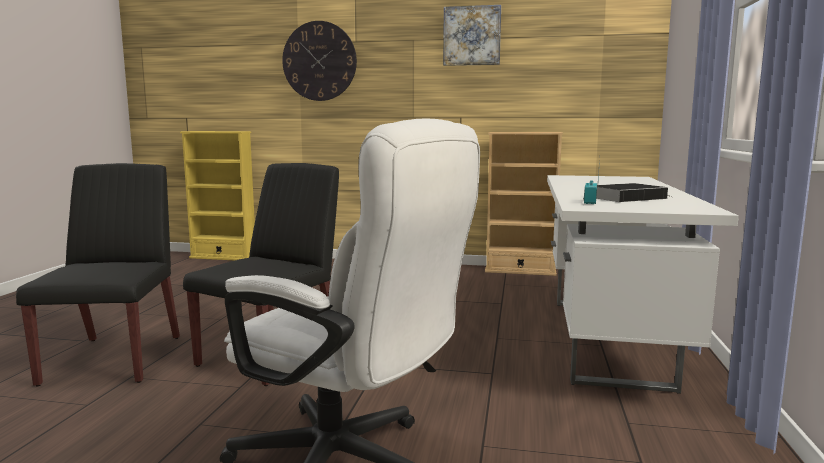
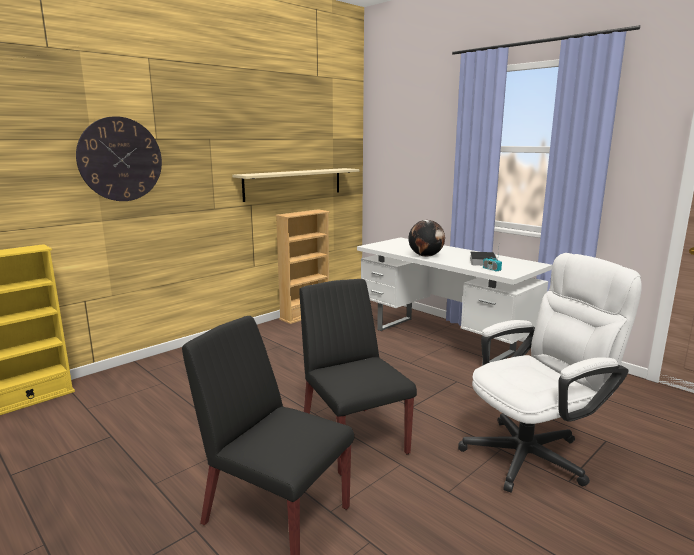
camera: 55 degrees left, 5 degrees up
picture [443,5,501,66] -> none
none -> beige shelf [232,168,359,202]
none -> globe [408,220,445,257]

